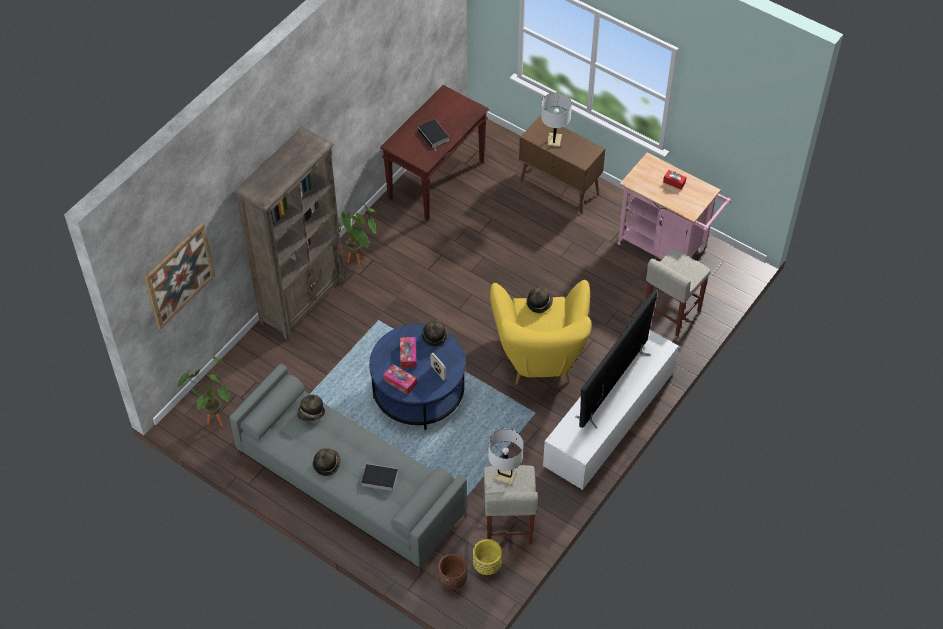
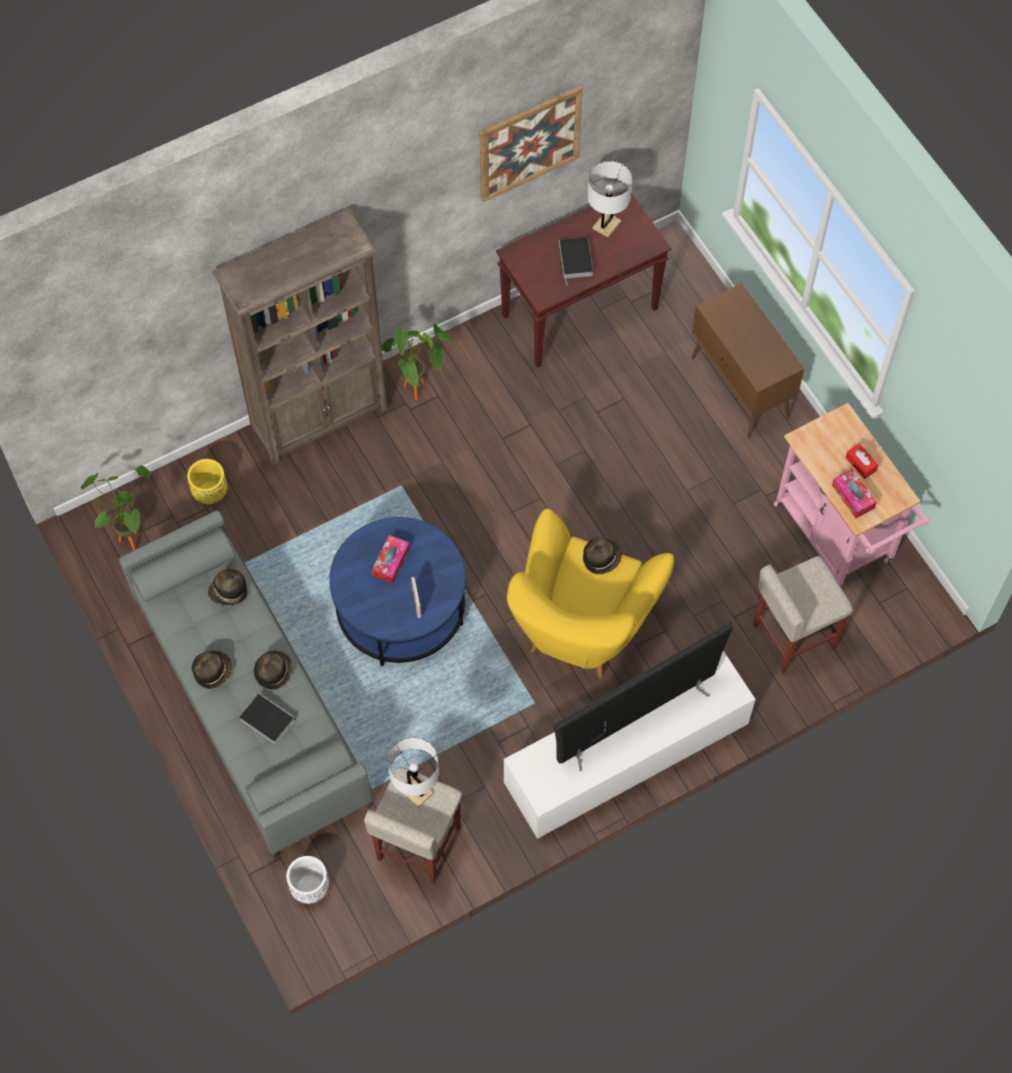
camera: 25 degrees right, 10 degrees up
picture [144,223,215,329] -> picture moved to [480,85,583,202]
tissue box [383,364,417,395] -> tissue box moved to [832,469,877,519]
hat [422,320,448,347] -> hat moved to [254,651,293,690]
brown planter [438,553,467,590] -> white planter [286,856,329,904]
yellow planter [473,539,502,575] -> yellow planter moved to [187,459,227,504]
white table lamp [541,92,572,147] -> white table lamp moved to [587,161,632,238]

